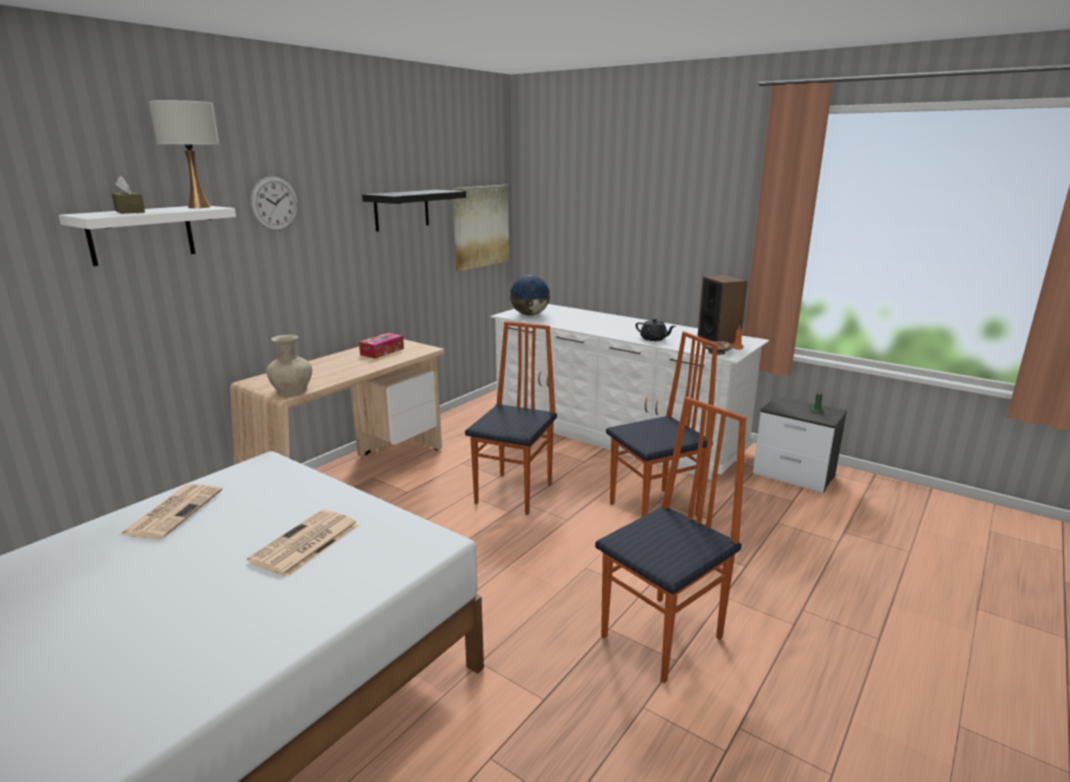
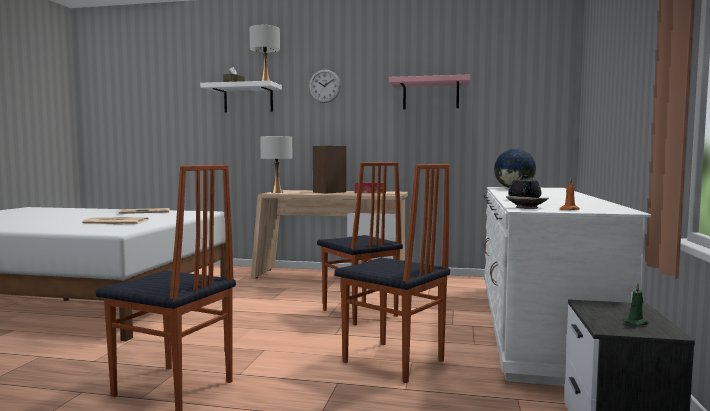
camera: 65 degrees right, 15 degrees down
beige vase [266,334,312,396] -> white table lamp [260,136,292,193]
black shelf [362,190,466,232] -> pink shelf [389,74,471,109]
picture [453,185,509,271] -> none
chair [465,321,557,515] -> chair turned 60 degrees clockwise [317,162,403,326]
speaker [698,275,748,344] -> speaker moved to [313,146,346,194]

